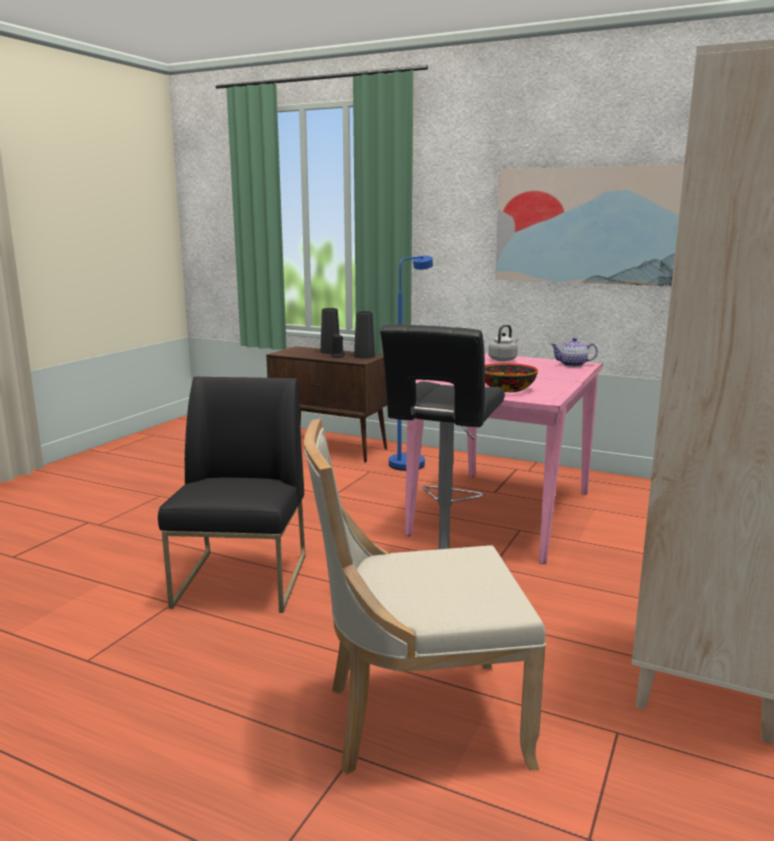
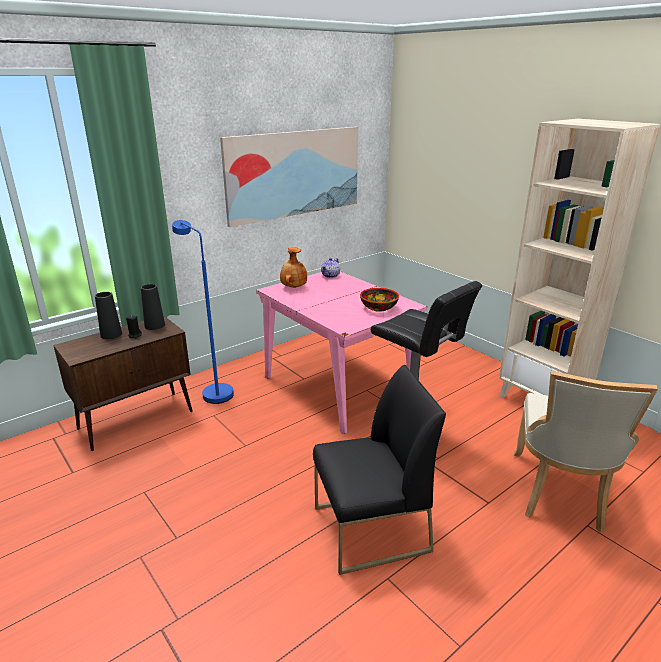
camera: 65 degrees left, 10 degrees up
black chair [158,377,305,613] -> black chair turned 135 degrees clockwise [313,365,446,575]
grey kettle [488,325,518,361] -> brown vase [280,247,307,288]

